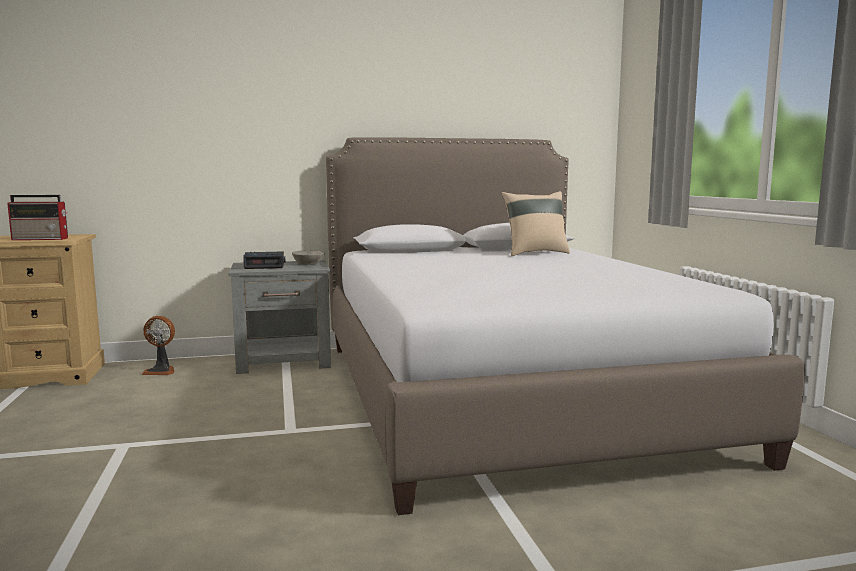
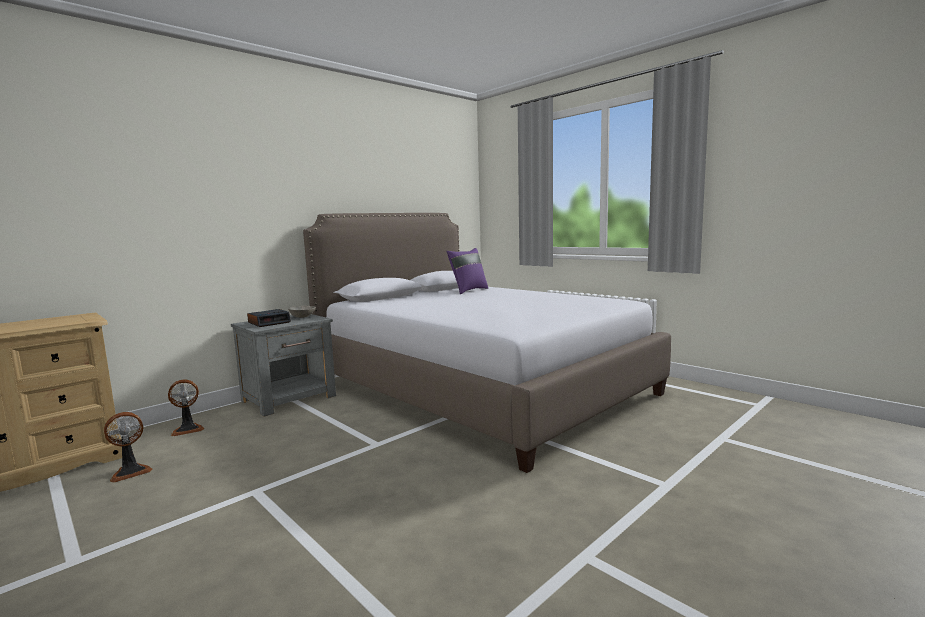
camera: 30 degrees left, 0 degrees up
radio [7,195,68,240] -> none
beige pillow [501,191,570,256] -> purple pillow [446,248,488,294]
none -> fan [104,412,153,483]

